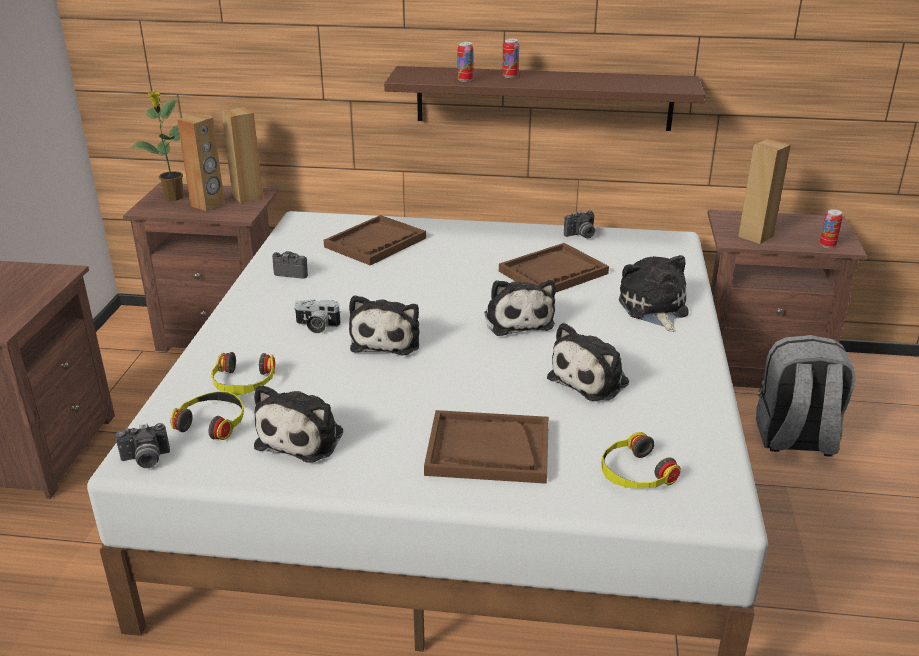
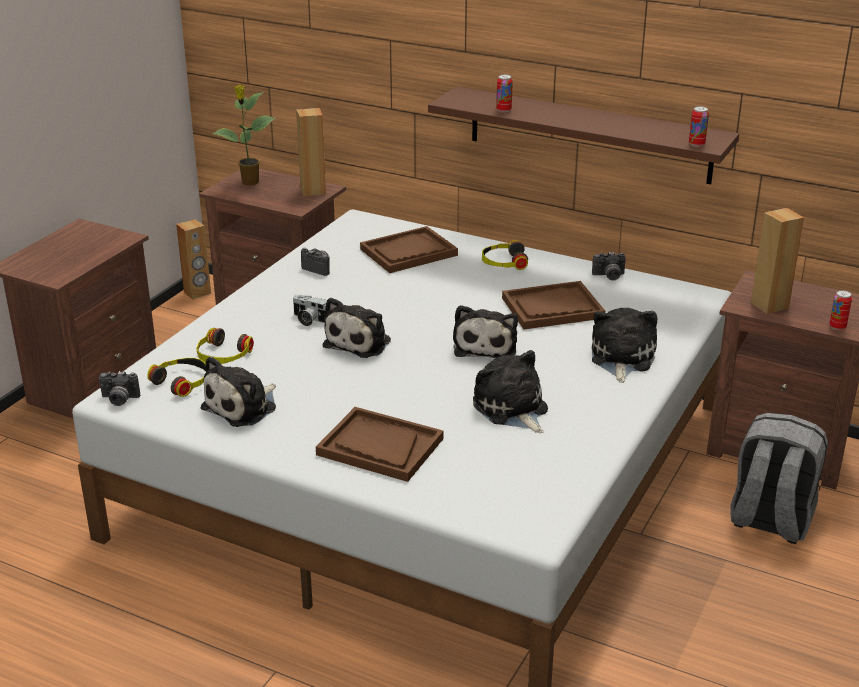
camera: 20 degrees right, 0 degrees up
brown speaker [177,113,225,211] -> brown speaker moved to [176,219,211,299]
can [503,39,519,78] -> can moved to [689,106,709,147]
plush toy [547,323,629,401] -> plush toy turned 90 degrees clockwise [473,350,548,433]
headphones [602,432,681,488] -> headphones moved to [482,240,528,270]

